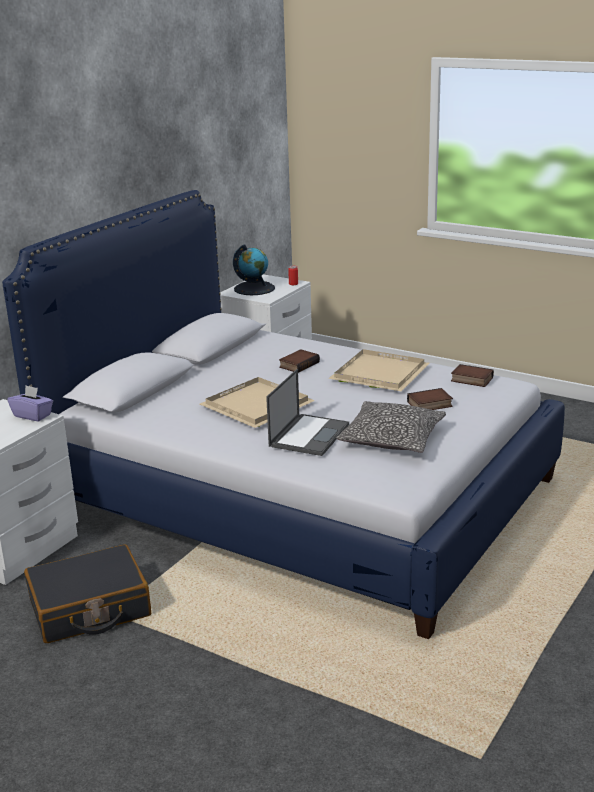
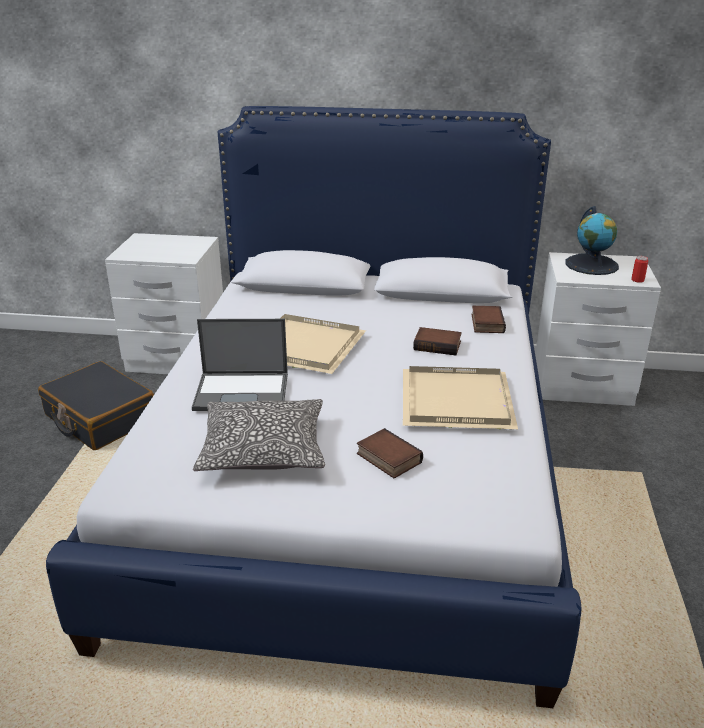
camera: 65 degrees right, 5 degrees up
purple tissue box [7,385,53,421] -> none
book [451,364,494,387] -> book moved to [471,306,506,333]

